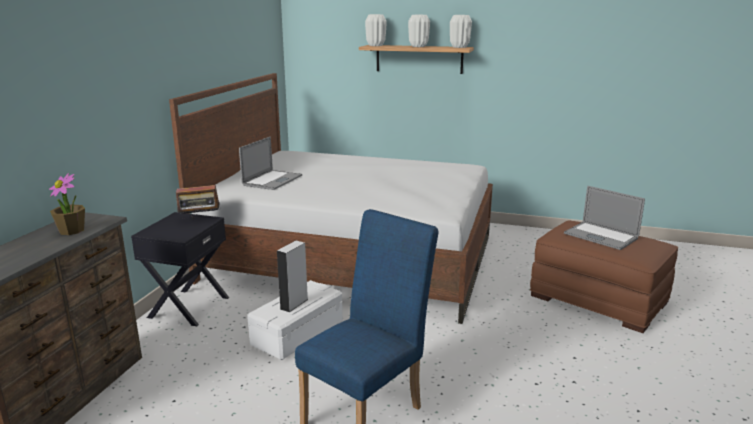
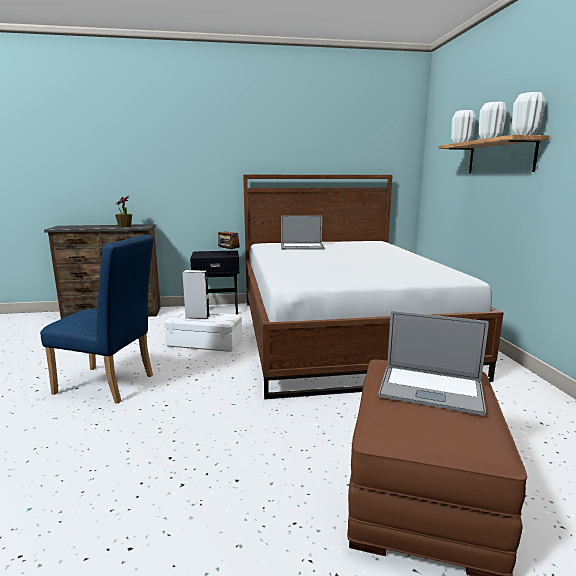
camera: 65 degrees right, 5 degrees down
laptop [564,186,645,250] -> laptop turned 90 degrees counterclockwise [378,311,489,416]

